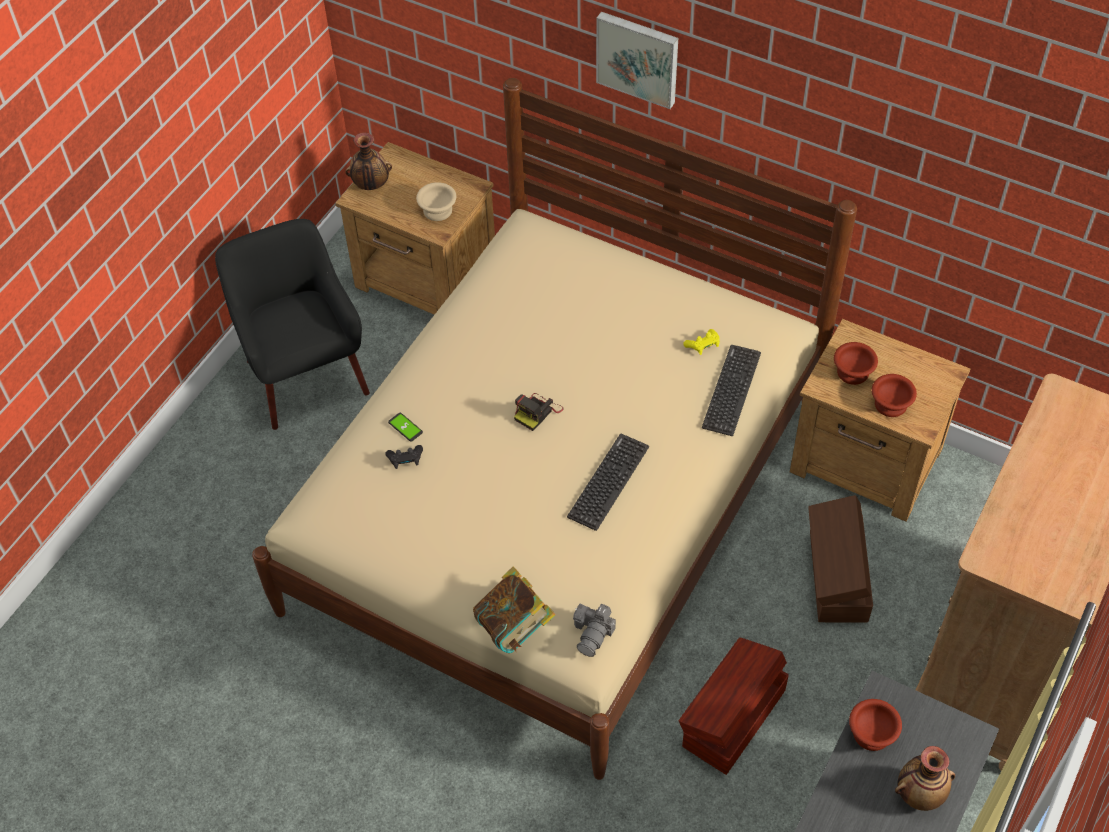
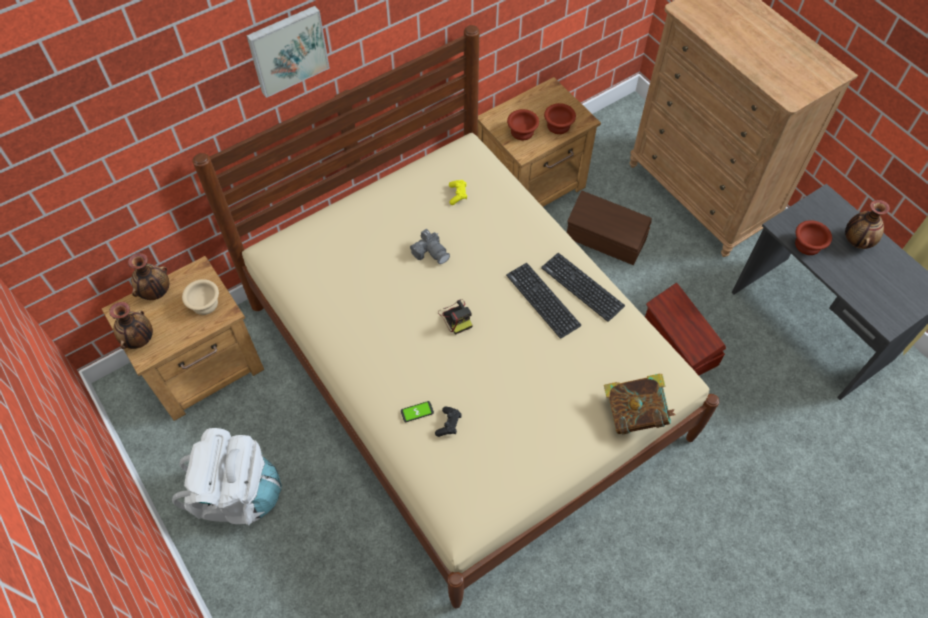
camera: 65 degrees left, 5 degrees up
black armchair [215,219,370,430] -> white backpack [172,428,282,525]
camera [573,603,616,657] -> camera moved to [410,229,450,264]
keyboard [702,345,761,436] -> keyboard moved to [541,253,625,322]
none -> vase [128,253,169,300]

